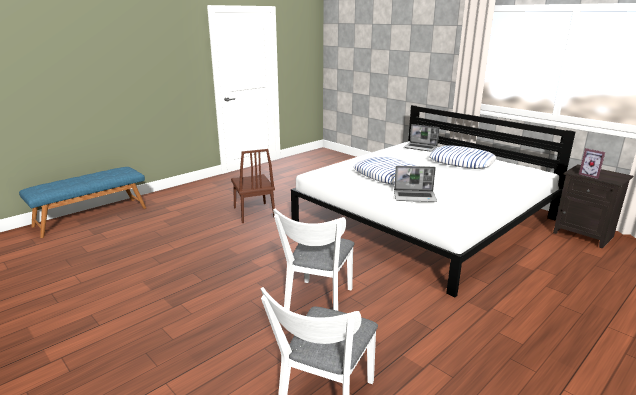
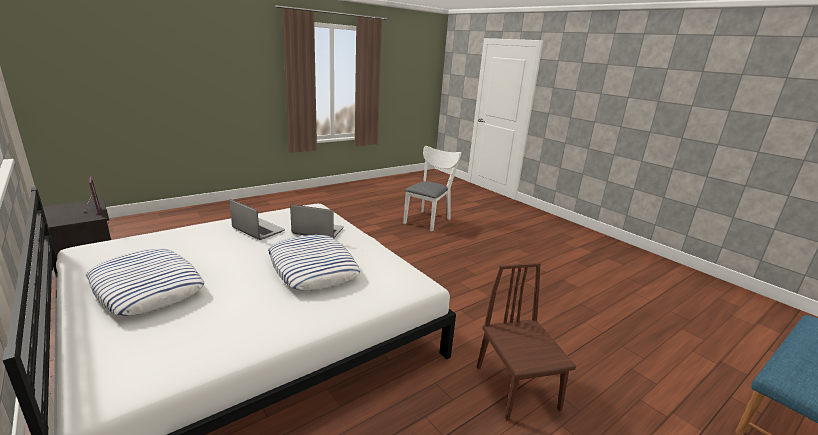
camera: 175 degrees left, 0 degrees up
white chair [273,209,354,311] -> none
laptop [404,124,439,152] -> laptop moved to [229,199,285,240]

